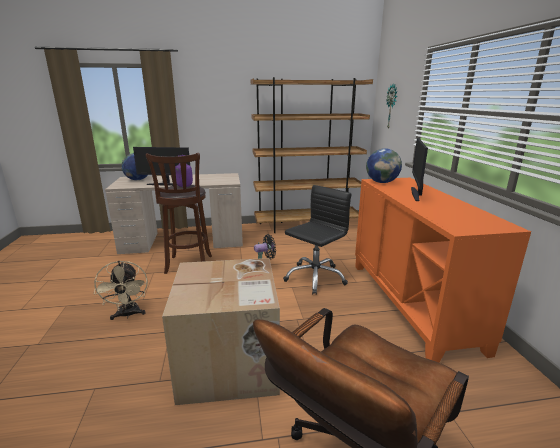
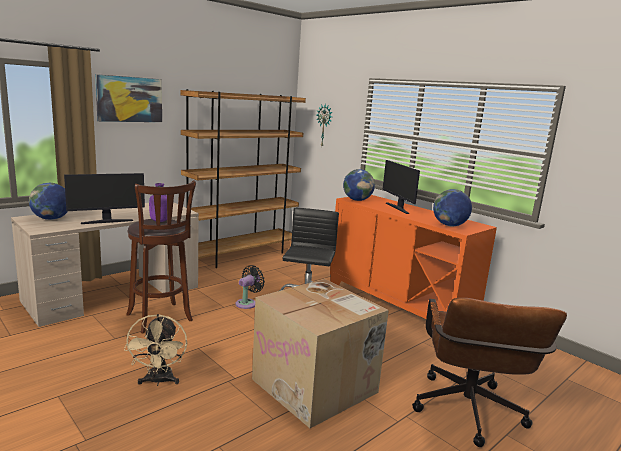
camera: 35 degrees left, 5 degrees down
beige fan [94,260,148,320] -> beige fan turned 45 degrees clockwise [124,314,187,386]
none -> picture [95,74,162,122]
none -> globe [433,189,472,226]

